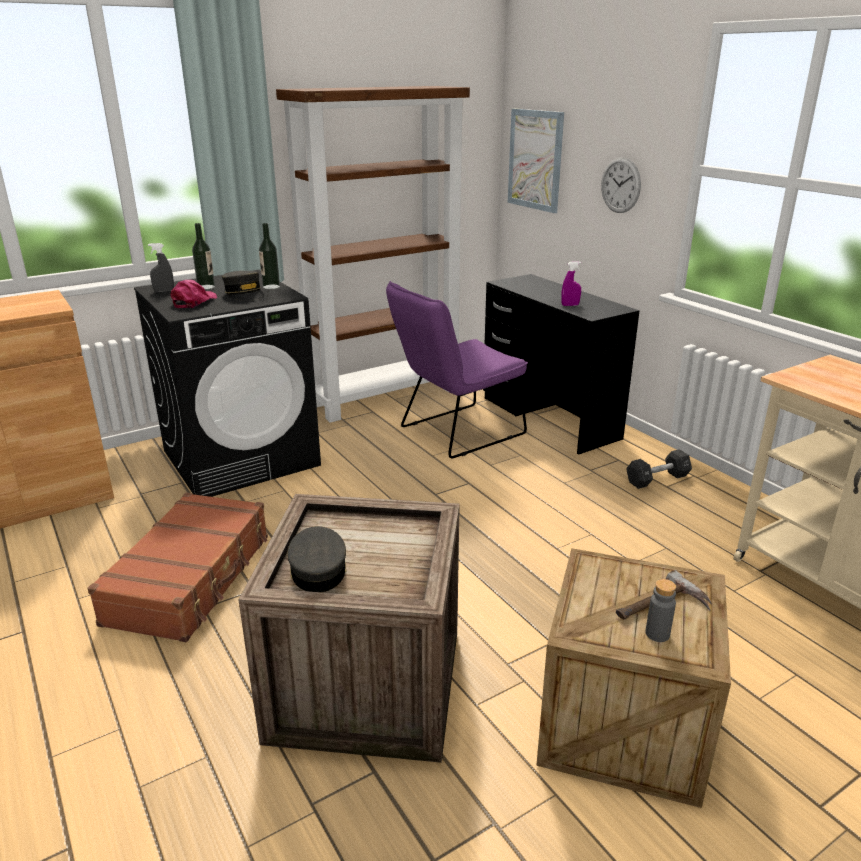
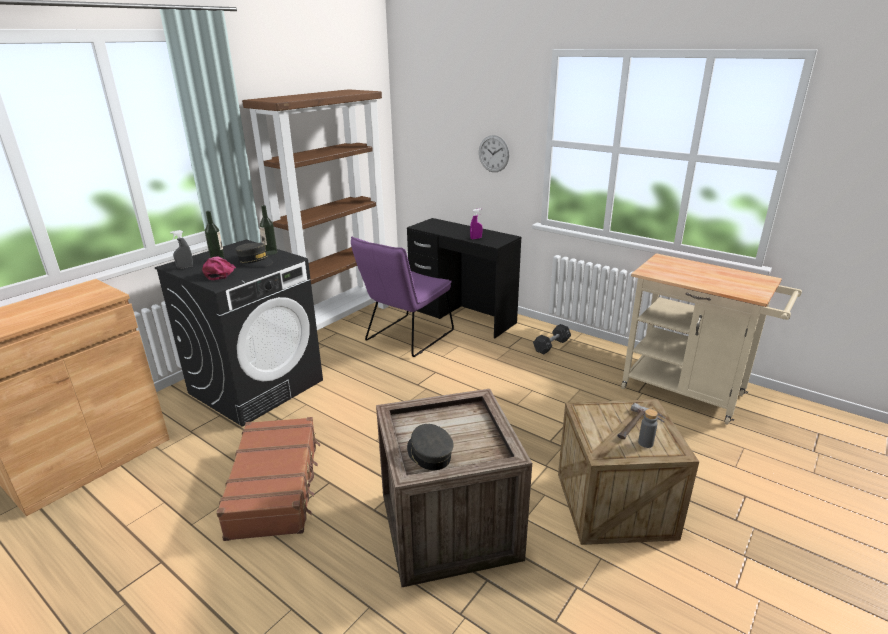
camera: 20 degrees left, 0 degrees up
picture [508,109,564,213] -> none

